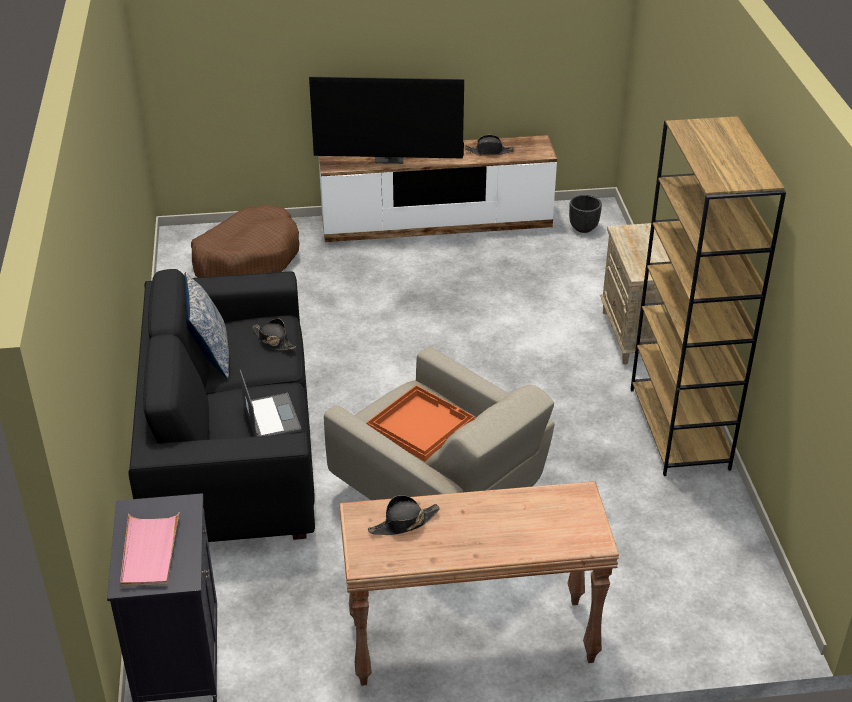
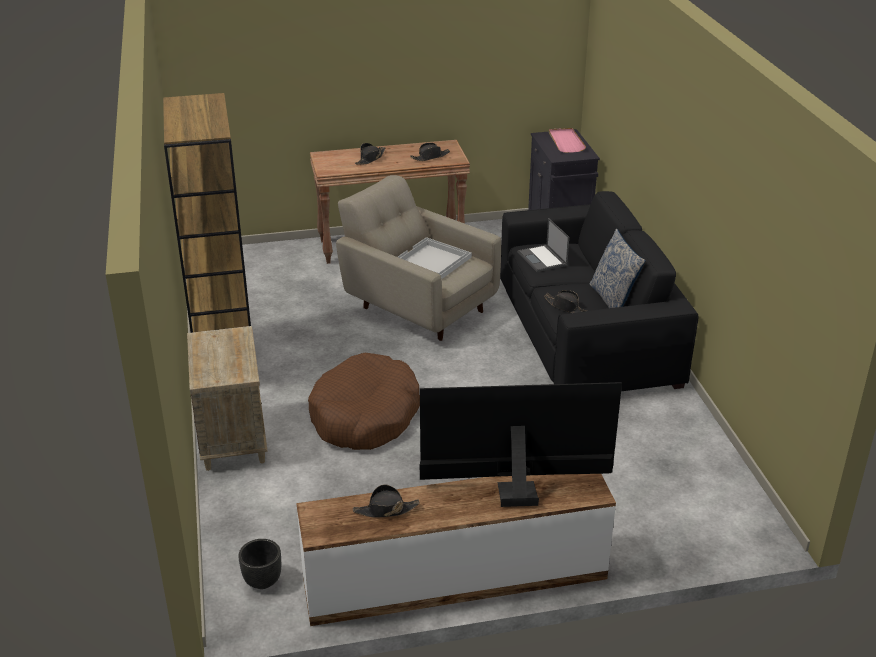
camera: 175 degrees right, 5 degrees down
brown dog bed [191,204,299,278] -> brown dog bed moved to [308,353,420,450]
orange tray [366,385,475,462] -> white tray [398,237,472,279]
none -> black hat [355,143,385,165]

